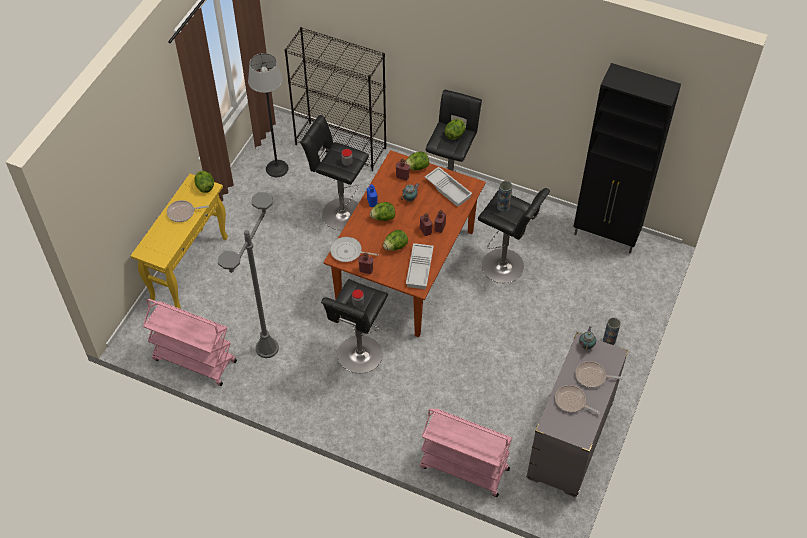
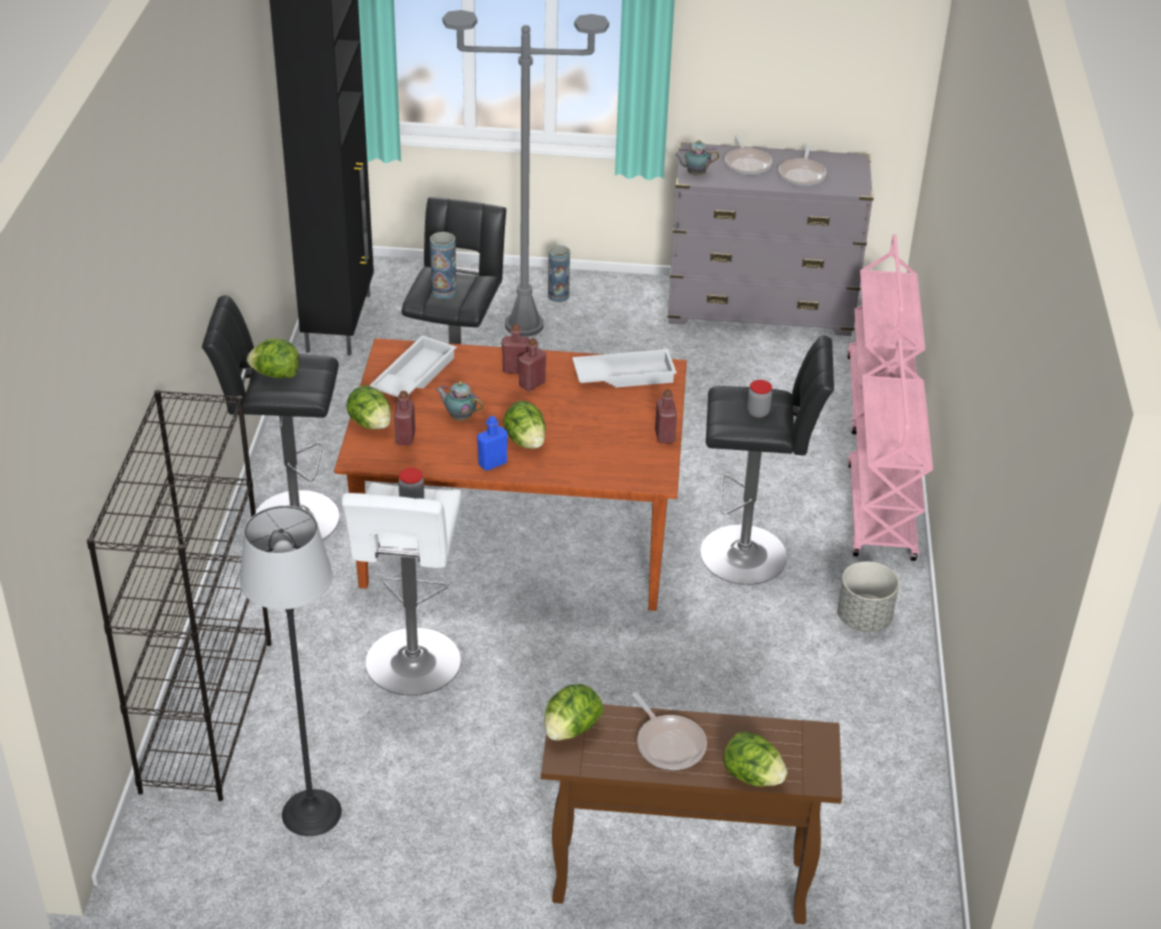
camera: 110 degrees left, 15 degrees down
yellow console table [131,174,228,308] -> brown console table [541,704,842,924]
pink cart [143,299,237,386] -> pink cart moved to [848,339,933,561]
grey floor lamp [218,192,279,358] -> grey floor lamp moved to [443,10,609,337]
black stool [300,115,369,230] -> white stool [342,482,462,696]
frying pan [330,237,379,262] -> none
lettuce [383,230,408,251] -> lettuce moved to [723,731,787,786]
none -> grey planter [837,561,899,632]

